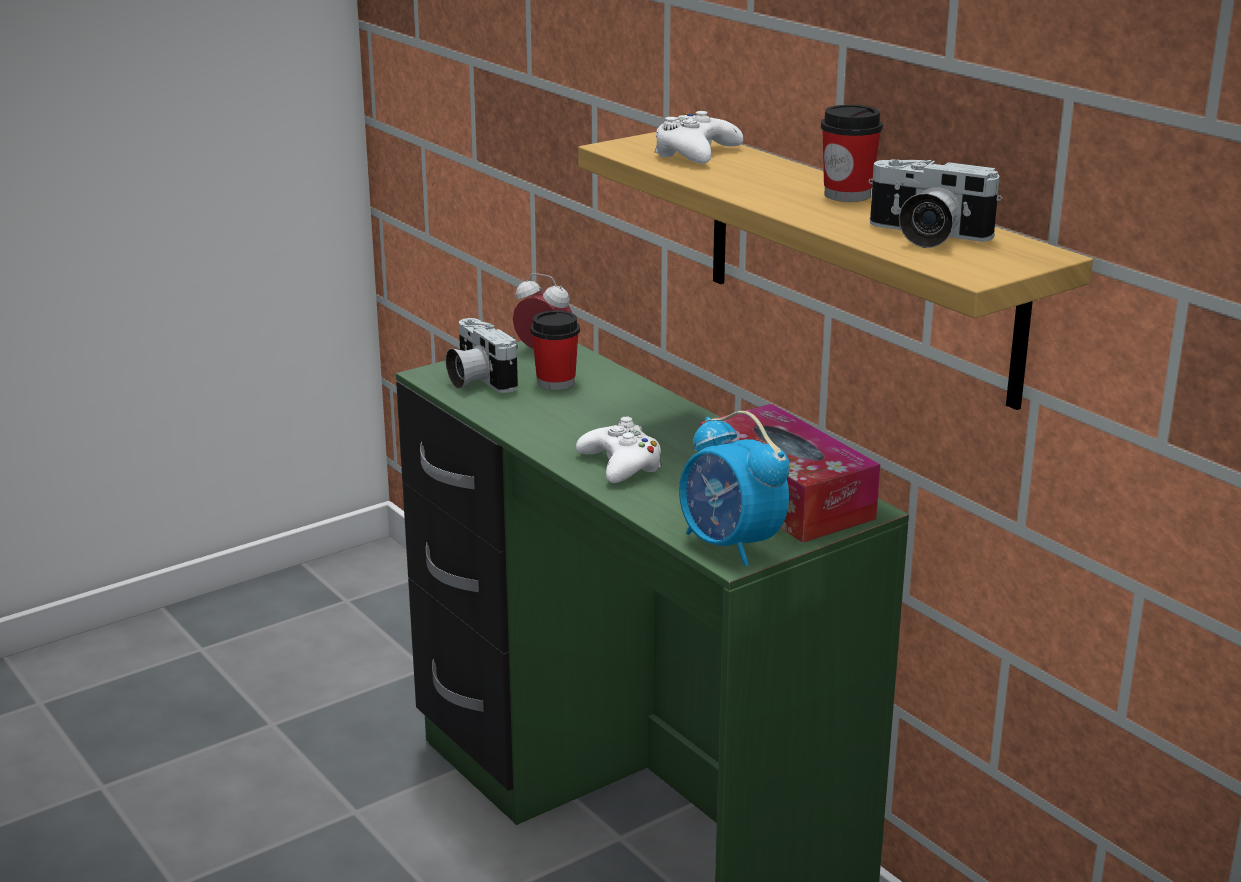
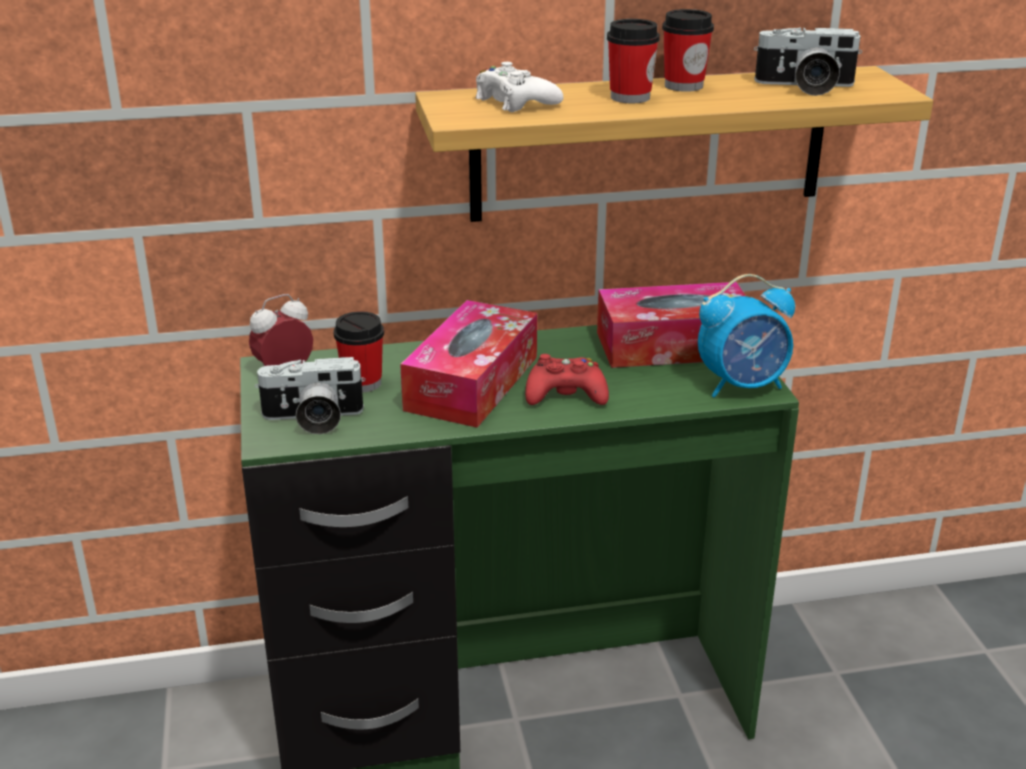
camera: 65 degrees left, 5 degrees up
white game controller [576,417,662,483] -> red game controller [525,354,609,405]
camera [868,159,1002,248] -> camera turned 45 degrees clockwise [754,27,862,96]
none -> tissue box [400,300,537,428]
none -> cup [607,19,660,103]

